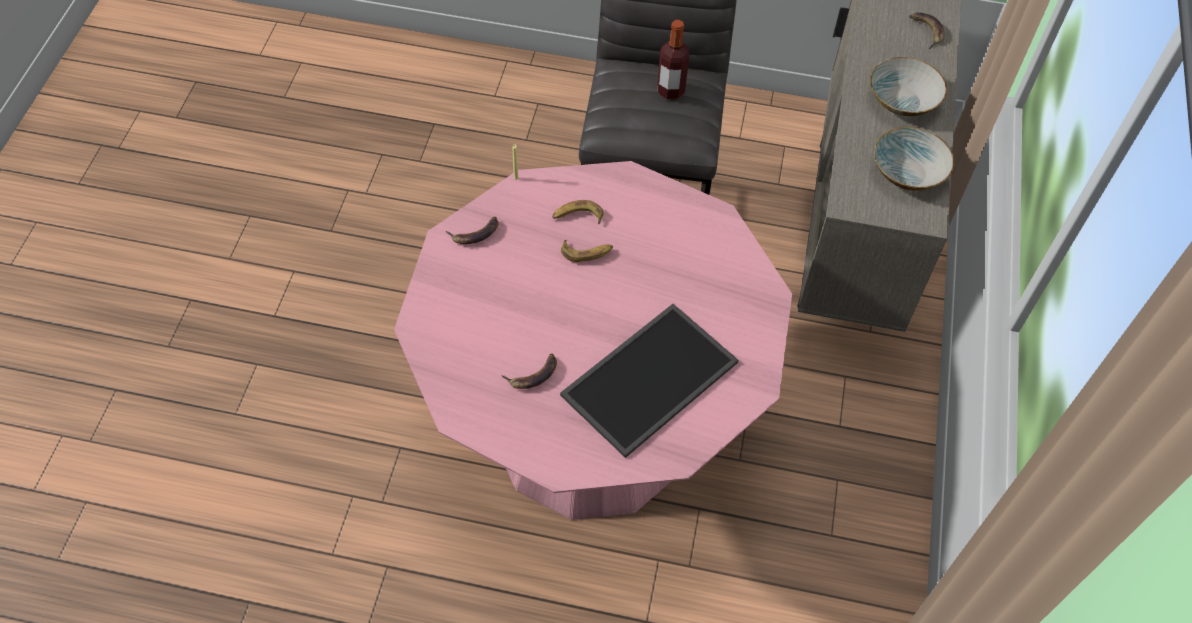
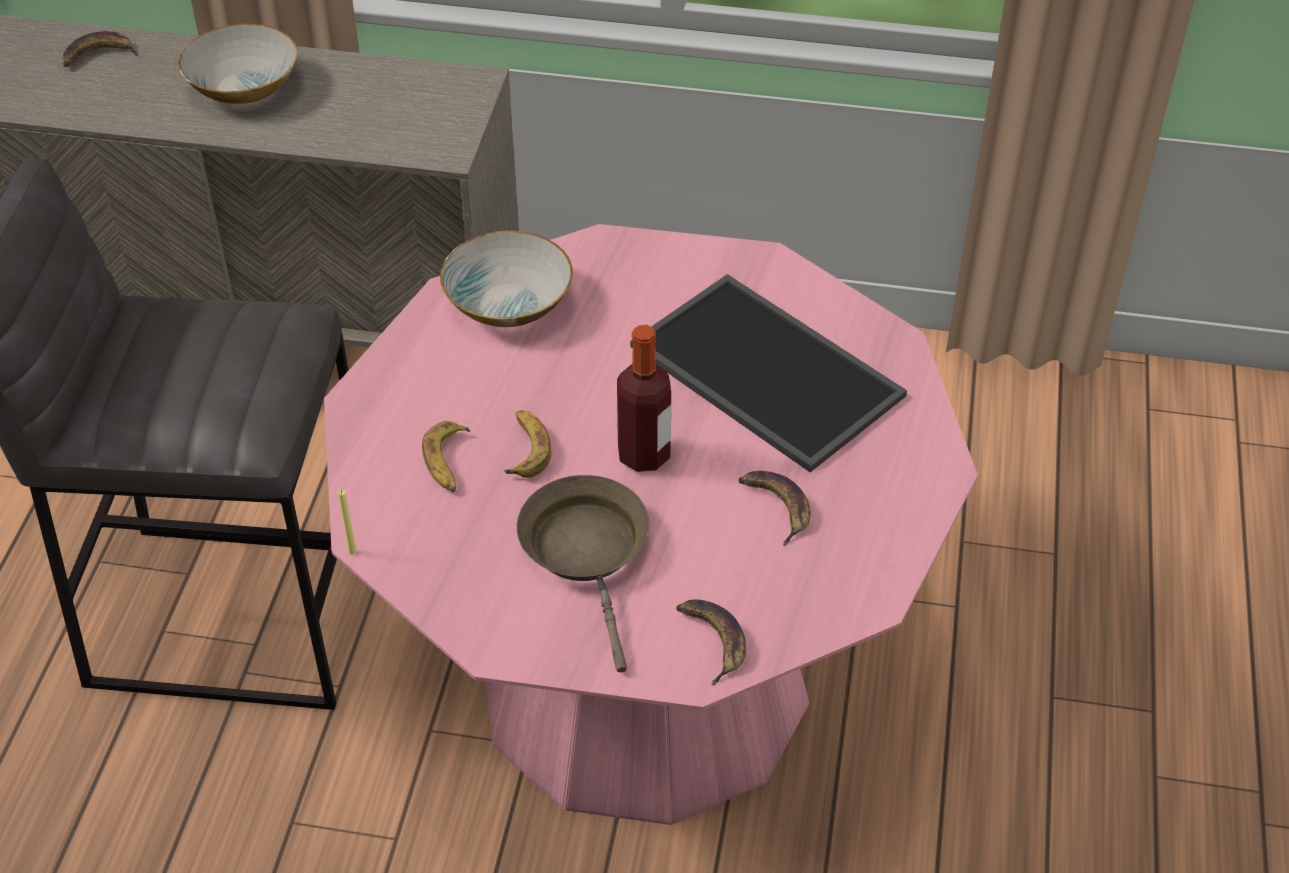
camera: 90 degrees left, 10 degrees down
banana [446,217,498,244] -> banana moved to [676,600,746,686]
bottle [657,20,689,100] -> bottle moved to [617,325,671,472]
bowl [874,127,954,191] -> bowl moved to [440,231,573,327]
none -> brown frying pan [517,475,649,673]

